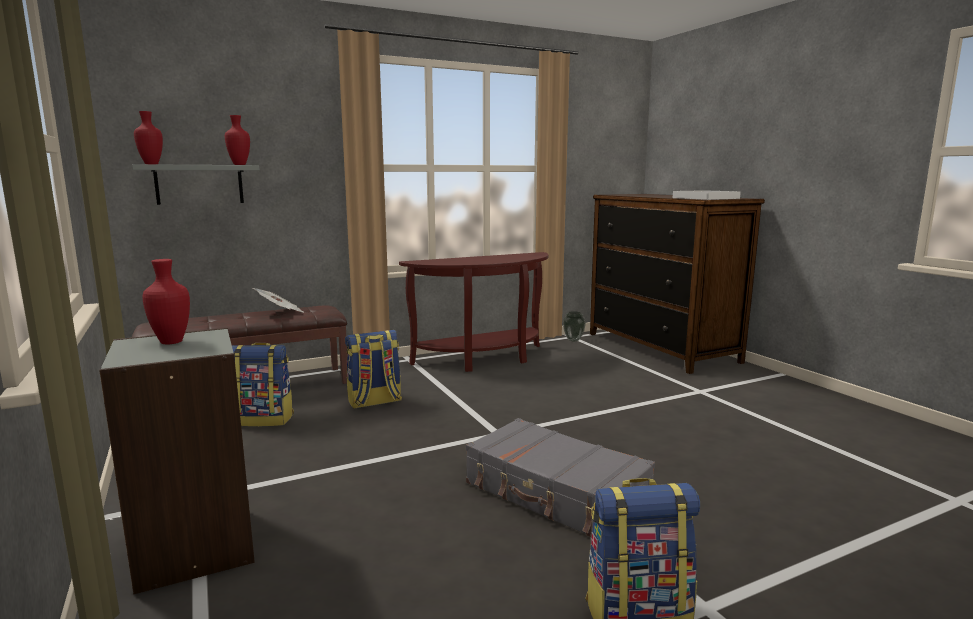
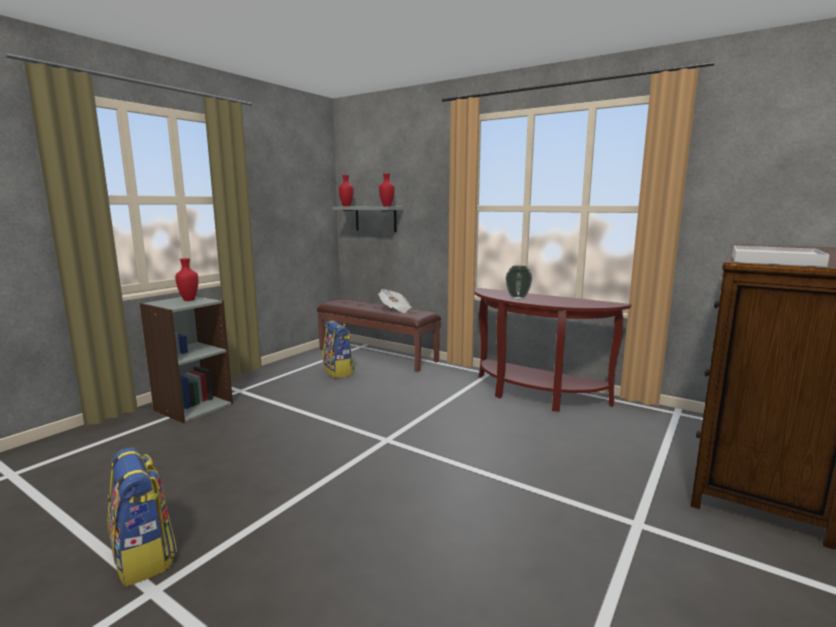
camera: 60 degrees right, 0 degrees up
backpack [345,330,402,409] -> none
grey suitcase [466,418,655,537] -> none
vase [563,311,586,342] -> vase moved to [506,266,532,300]

